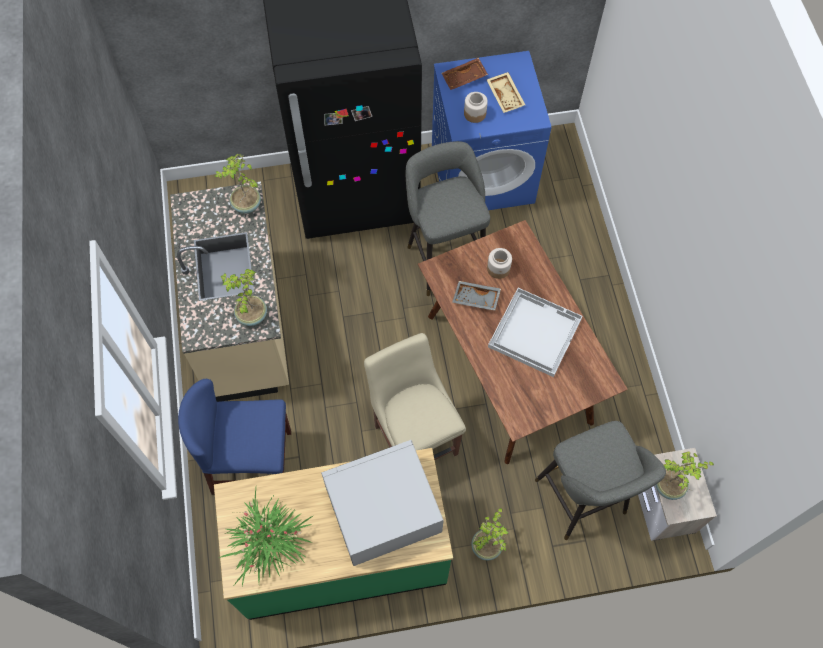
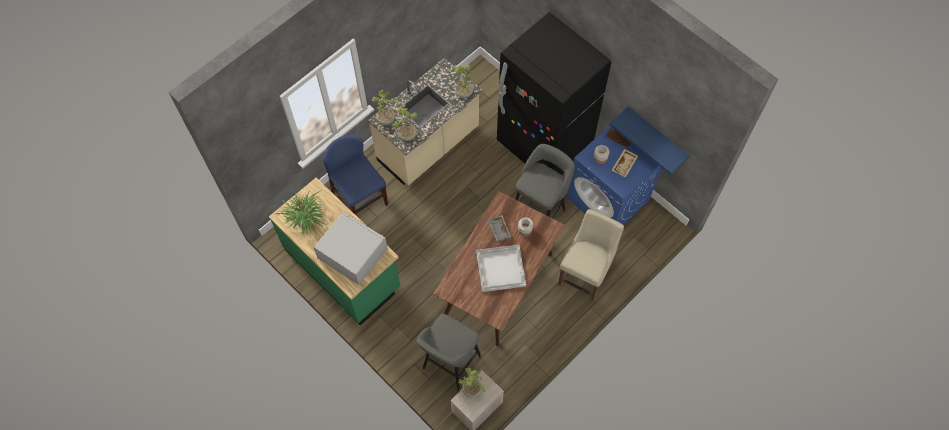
camera: 55 degrees right, 0 degrees up
beige chair [364,333,466,460] -> beige chair moved to [558,209,624,302]
potted plant [471,508,509,561] -> potted plant moved to [371,90,400,125]
none -> blue shelf [610,107,689,175]

